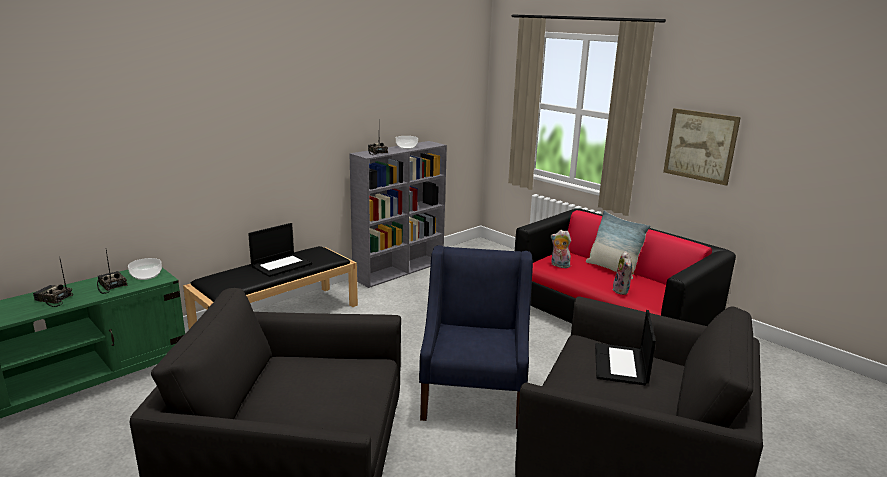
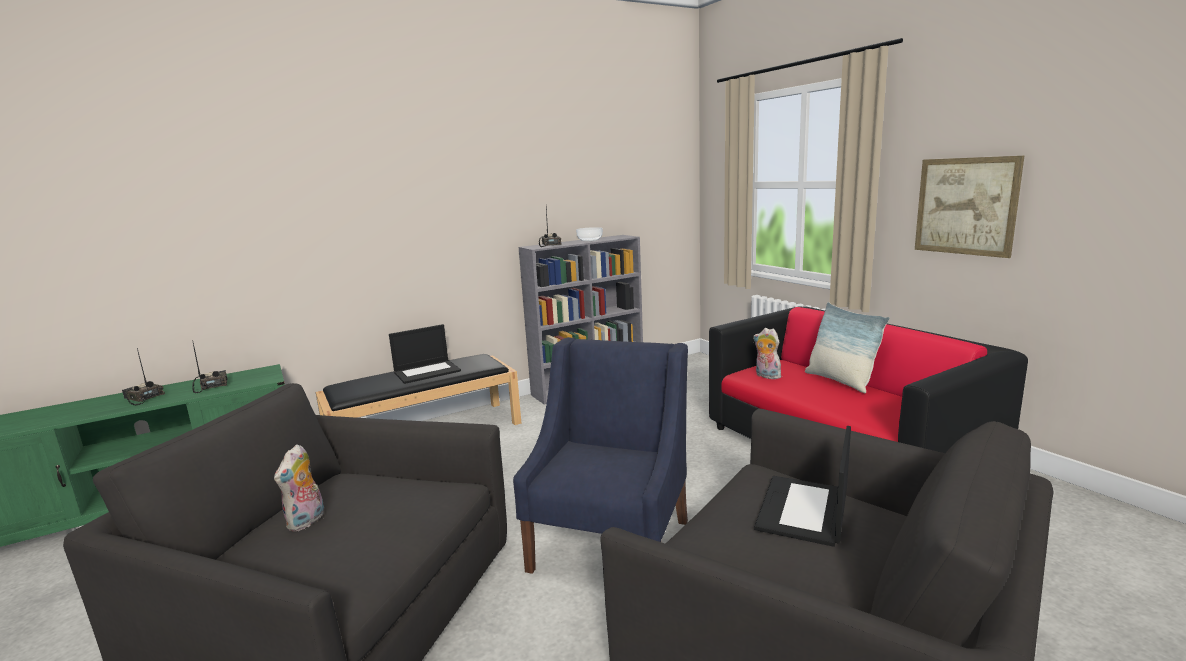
camera: 15 degrees right, 5 degrees down
bowl [128,258,162,280] -> none
plush toy [613,251,634,295] -> plush toy moved to [274,444,324,531]

